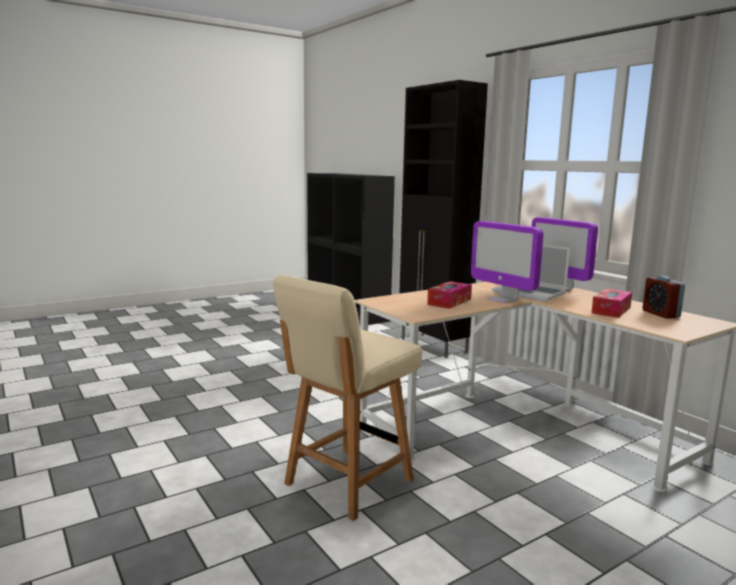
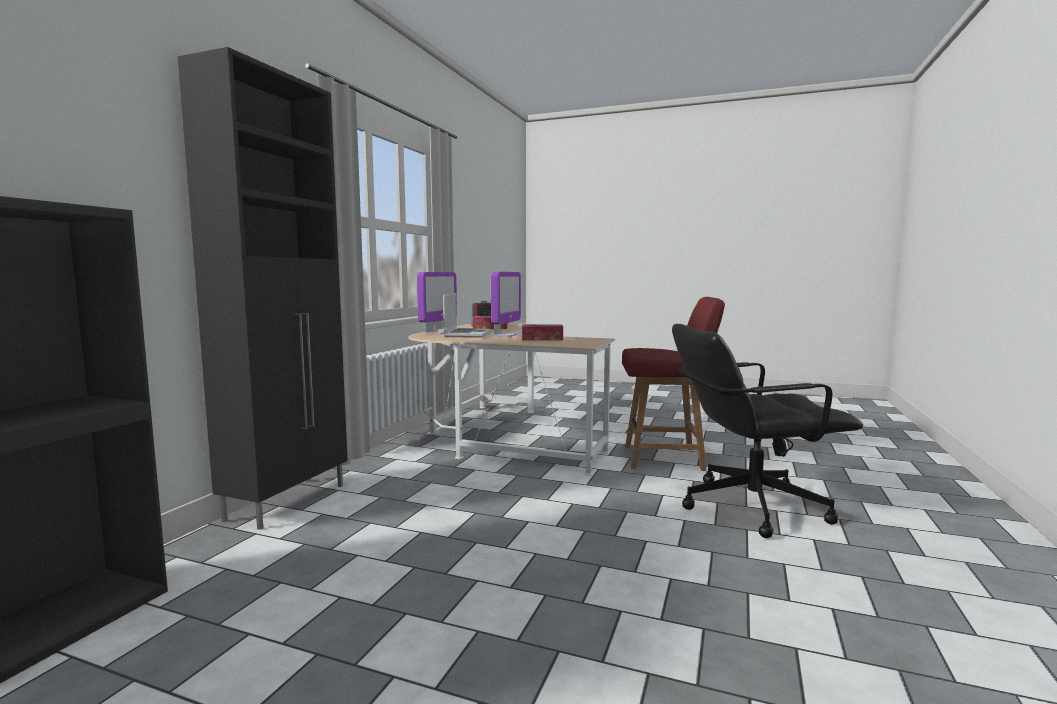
camera: 125 degrees left, 5 degrees down
beige chair [273,275,422,521] -> red chair [622,297,725,471]
none -> black office chair [672,324,863,538]

